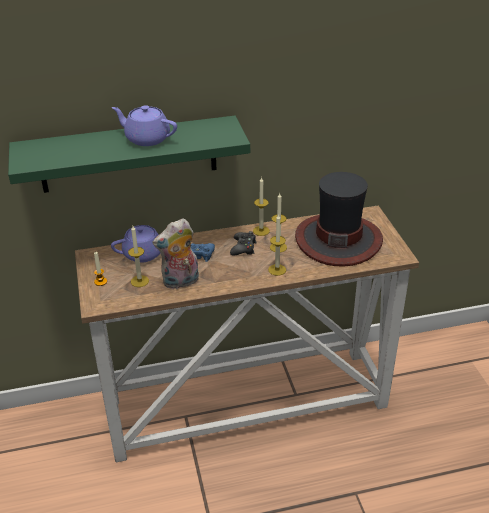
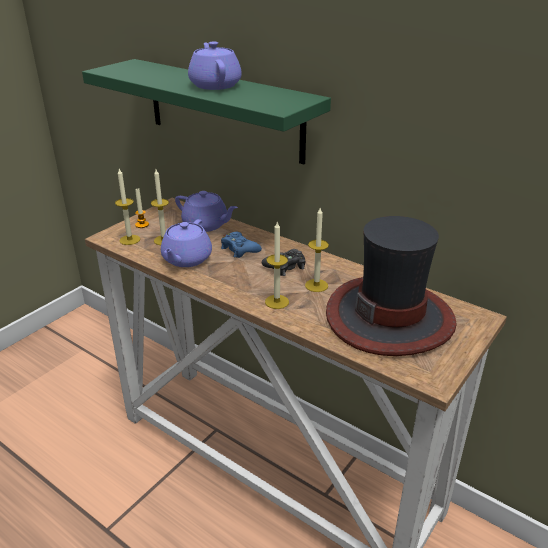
camera: 50 degrees right, 5 degrees down
plush toy [153,218,199,289] -> purple teapot [161,219,212,267]
candle [253,177,270,236] -> candle moved to [115,169,140,245]

